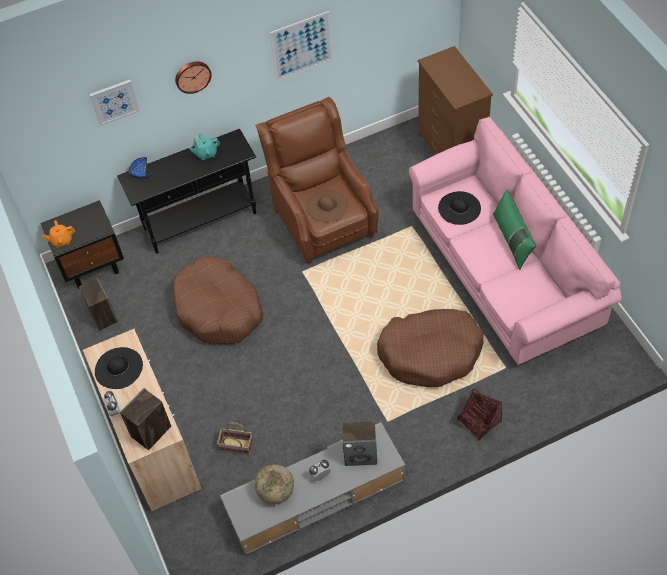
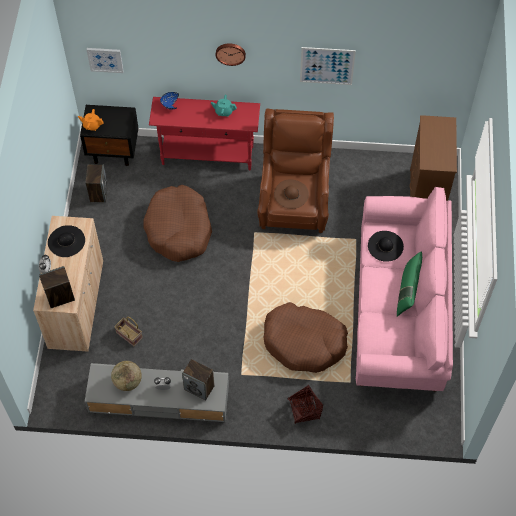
camera: 25 degrees right, 5 degrees up
picture [89,80,140,126] -> picture moved to [87,48,124,73]
black console table [117,129,256,254] -> red console table [149,97,260,170]

